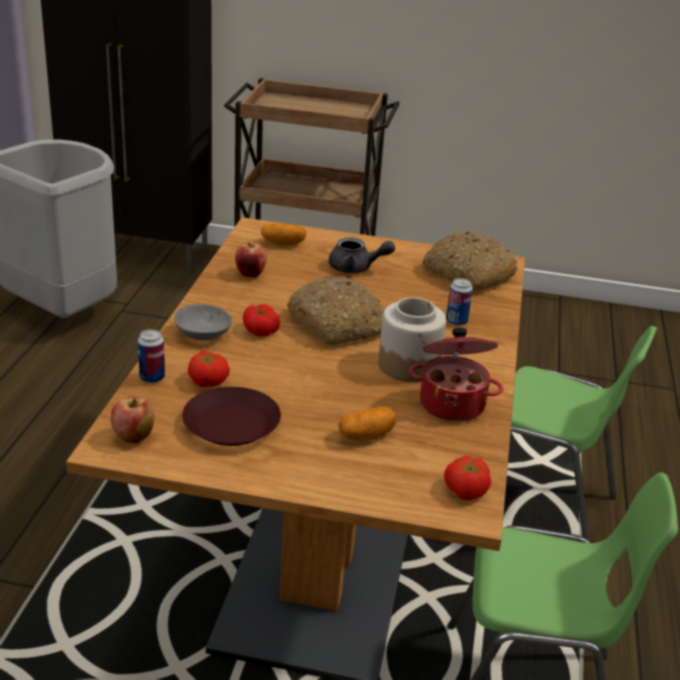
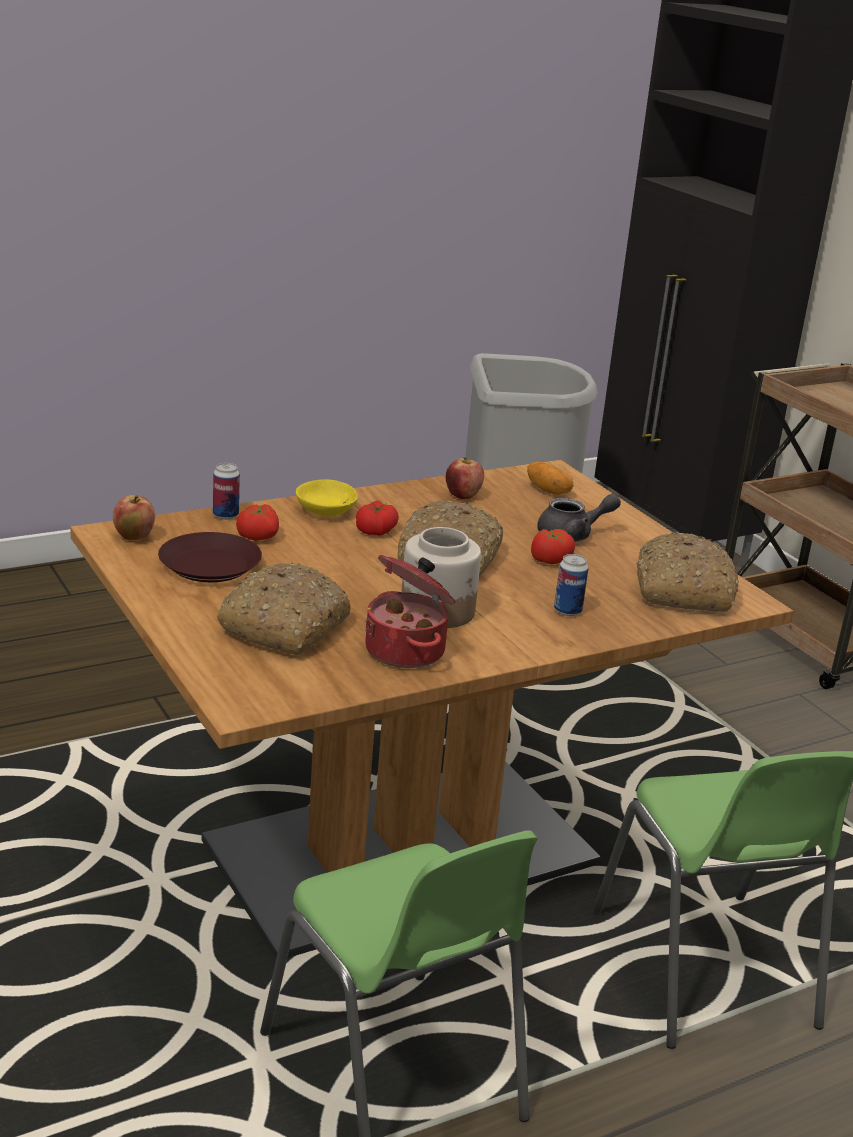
camera: 50 degrees right, 5 degrees down
grey bowl [174,304,233,340] -> yellow bowl [296,479,358,516]
grey teapot [329,237,395,273] -> grey teapot turned 75 degrees counterclockwise [537,494,621,542]
potato [338,407,397,441] -> bread [217,562,350,655]
tomato [444,456,491,501] -> tomato moved to [531,529,575,564]

